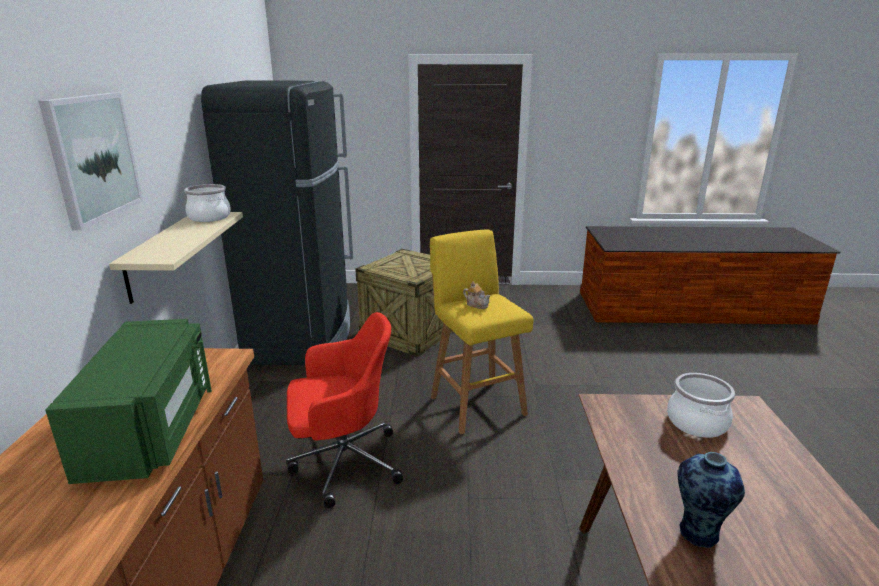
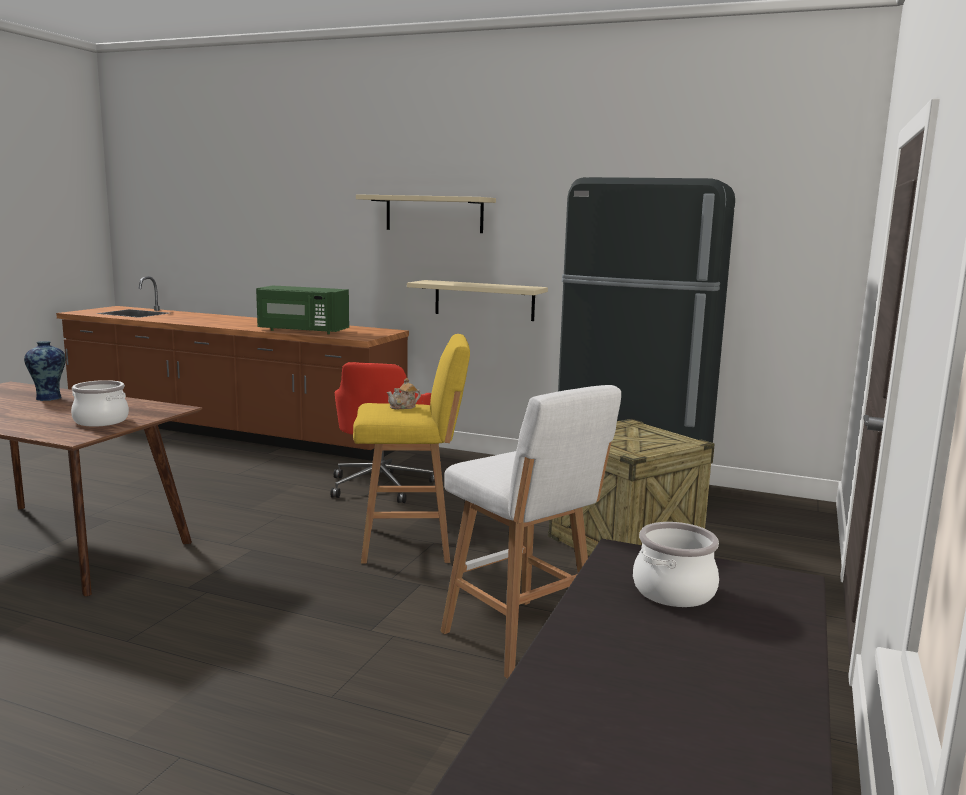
camera: 110 degrees right, 10 degrees down
picture [39,92,143,231] -> beige shelf [356,194,496,233]
cooking pot [184,184,231,222] -> cooking pot moved to [633,522,719,607]
none -> white stool [440,385,621,679]

